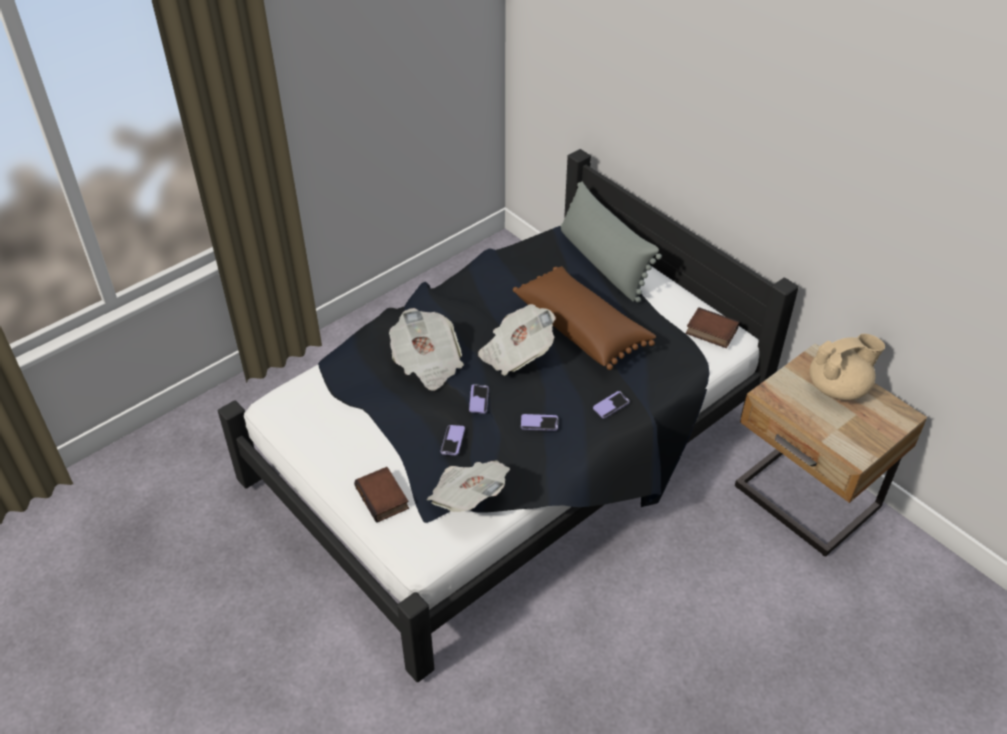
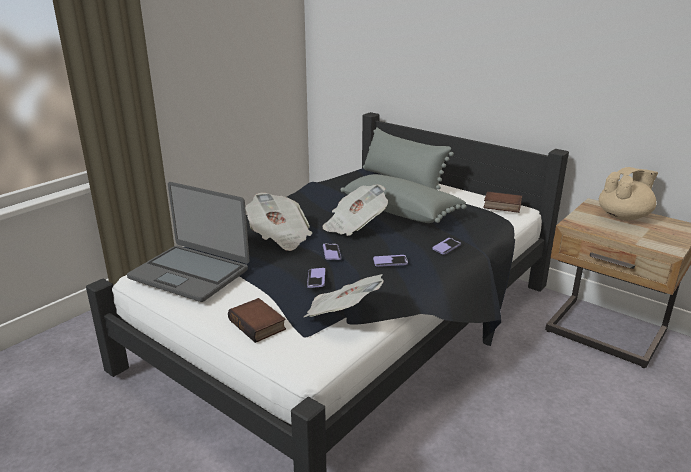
camera: 10 degrees left, 20 degrees down
brown pillow [513,266,656,370] -> grey pillow [340,174,466,223]
none -> laptop [127,182,250,302]

